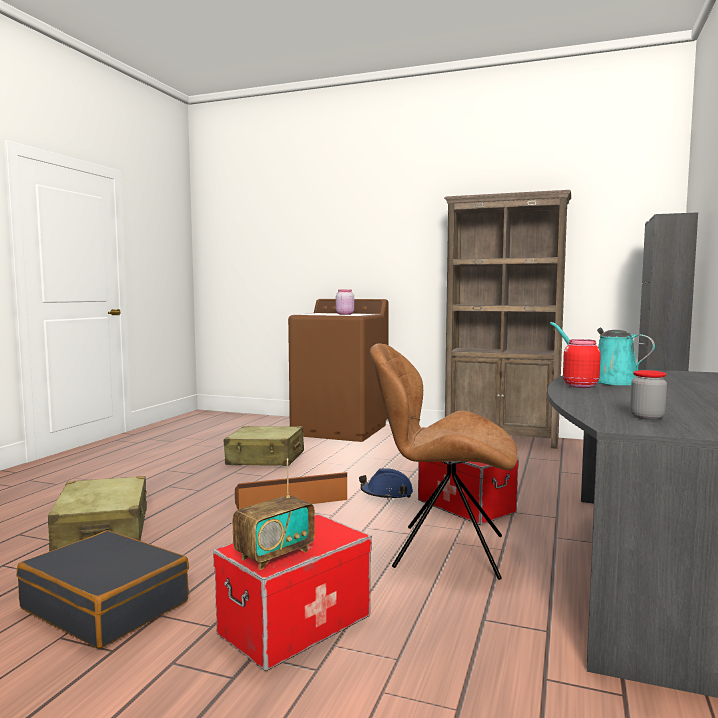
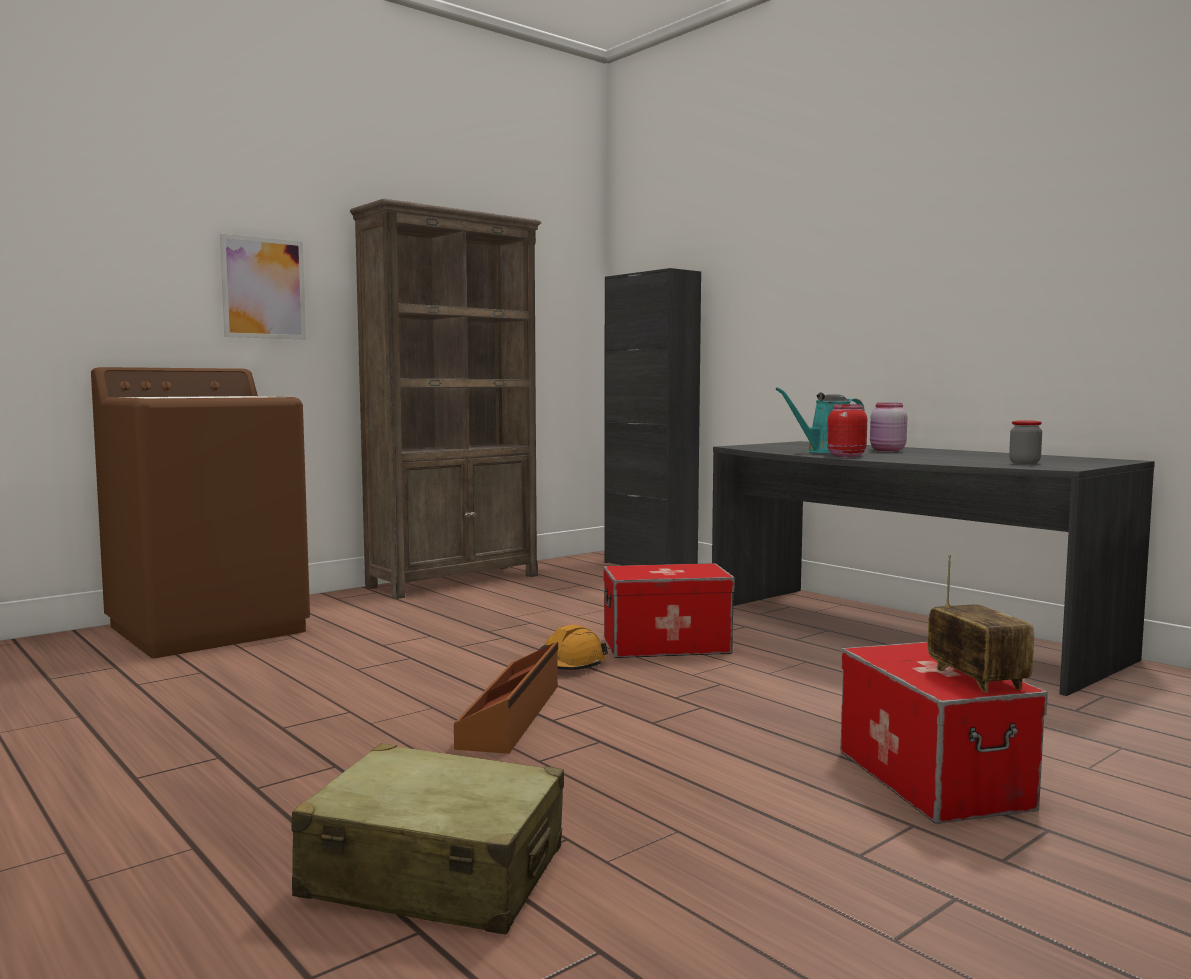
camera: 60 degrees left, 0 degrees up
black suitcase [17,530,189,649] -> none
beige suitcase [224,426,304,466] -> none
pink jar [336,289,354,315] -> pink jar moved to [870,403,907,451]
blue hard hat [359,468,413,500] -> orange hard hat [539,625,608,670]
brown chair [370,343,518,580] -> none
none -> picture [220,234,306,339]

